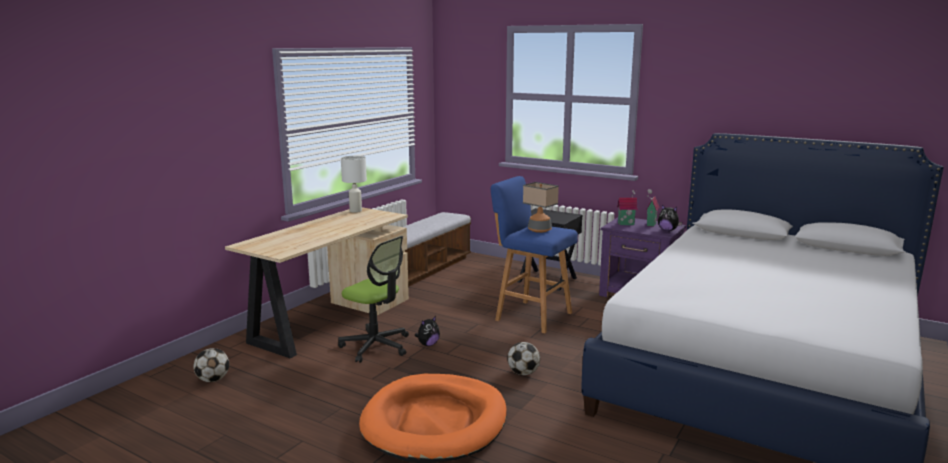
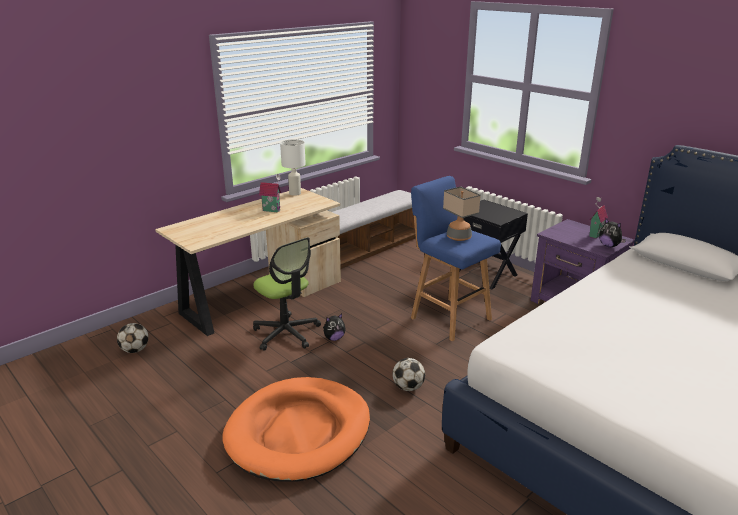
camera: 15 degrees right, 10 degrees up
toy house [617,190,638,225] -> toy house moved to [259,174,281,213]

